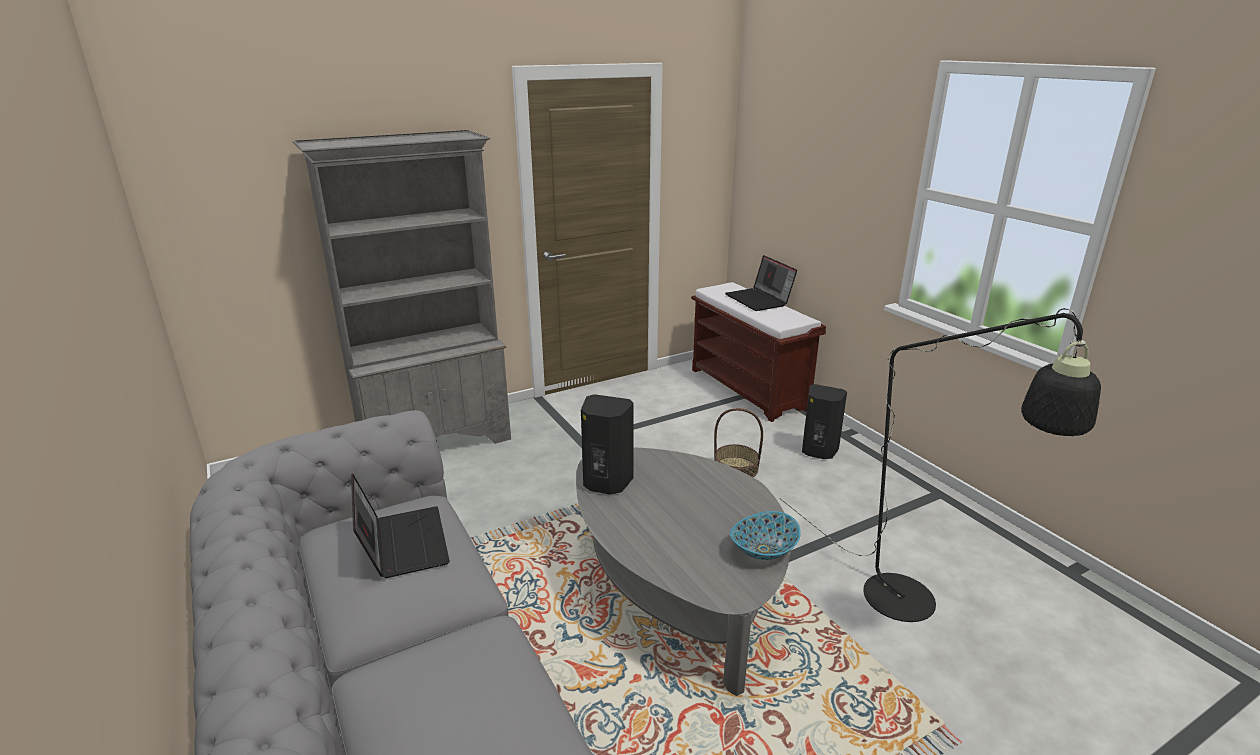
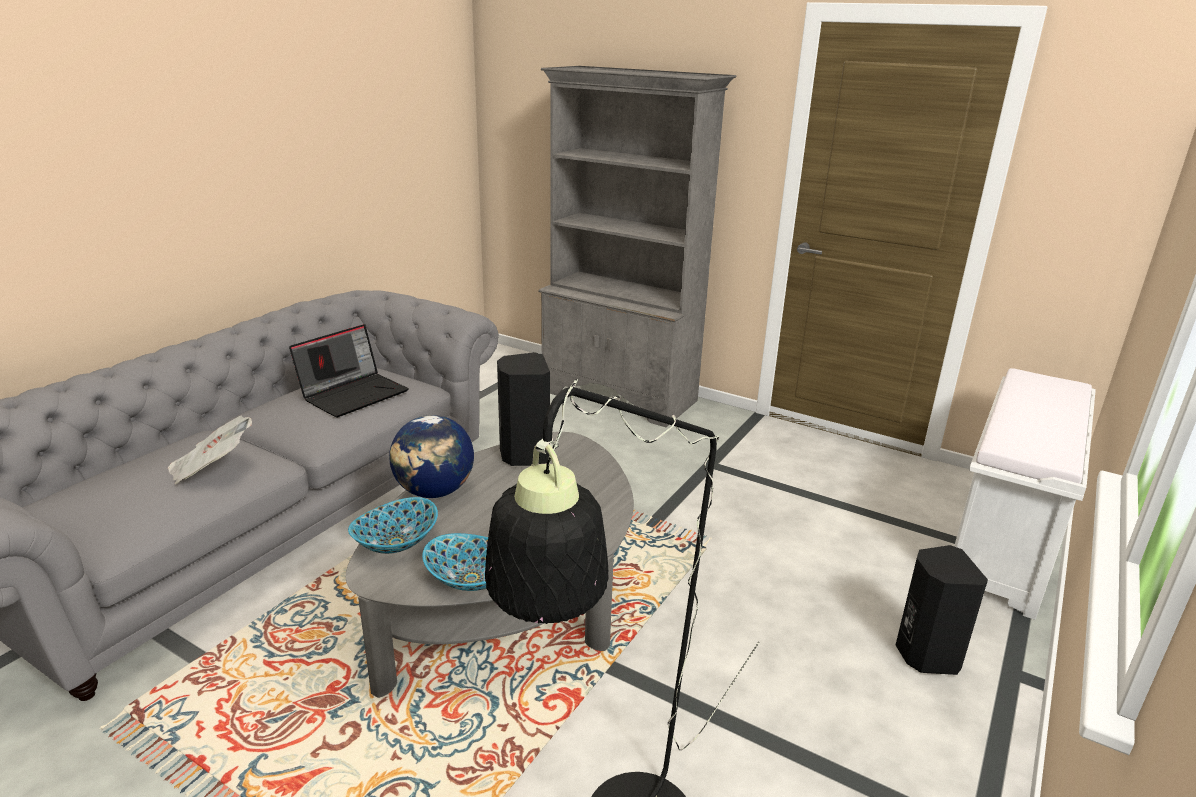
camera: 60 degrees right, 0 degrees up
brown bench [691,282,826,422] -> white bench [954,368,1096,620]
basket [714,408,763,477] -> none
laptop [725,255,797,311] -> none
none -> newspaper [168,415,252,484]
none -> bowl [348,497,438,554]
none -> globe [389,415,474,498]

